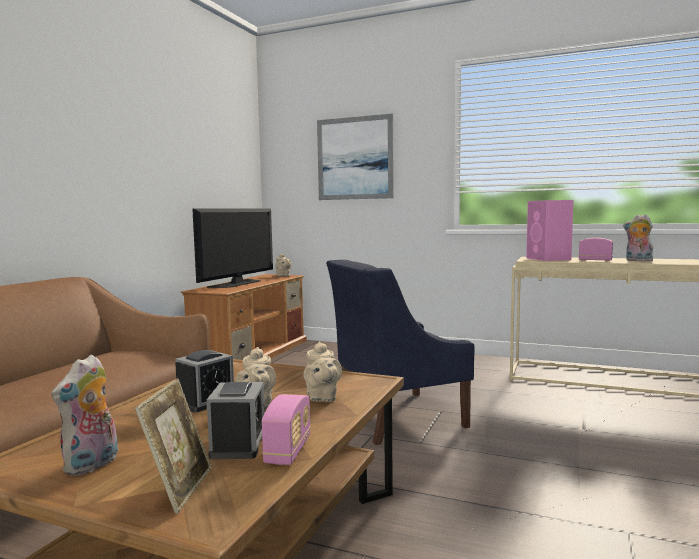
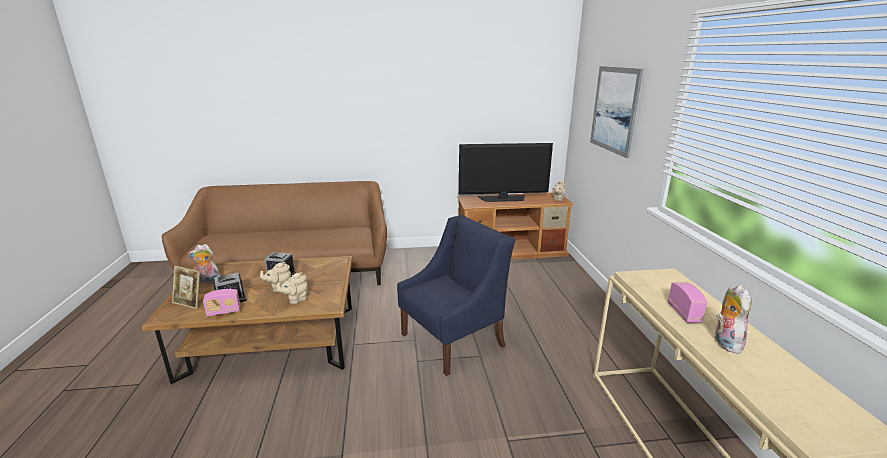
camera: 60 degrees right, 15 degrees up
picture frame [135,378,211,514] -> picture frame turned 45 degrees clockwise [172,266,200,309]
blue armchair [326,260,474,445] -> blue armchair turned 105 degrees clockwise [397,215,515,376]
pink speaker [526,200,573,261] -> none

